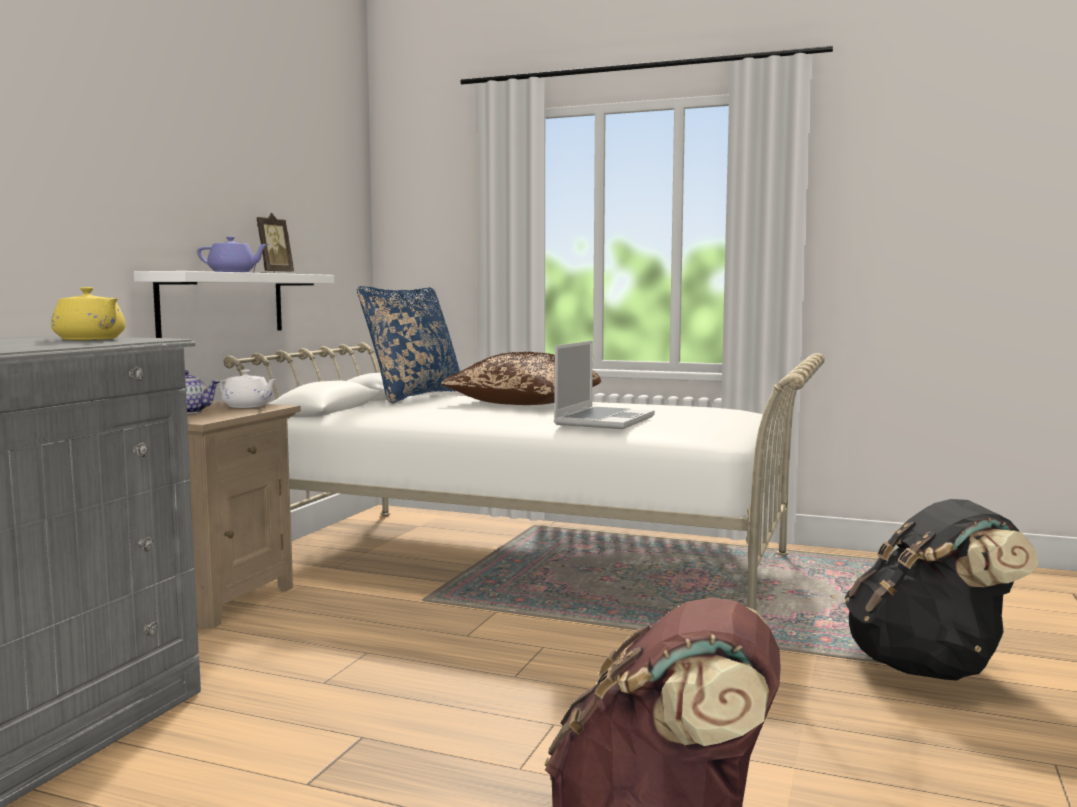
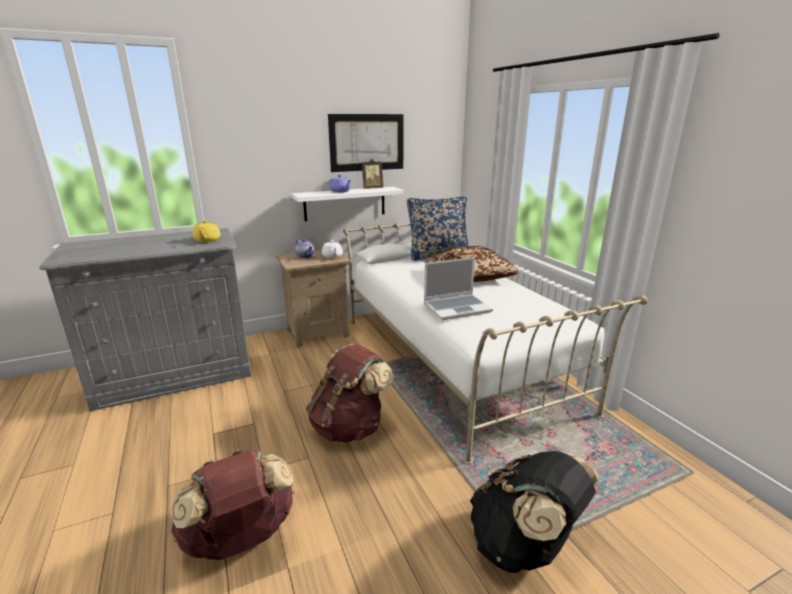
camera: 45 degrees right, 15 degrees up
none -> brown backpack [306,344,394,442]
none -> picture [328,114,404,172]

